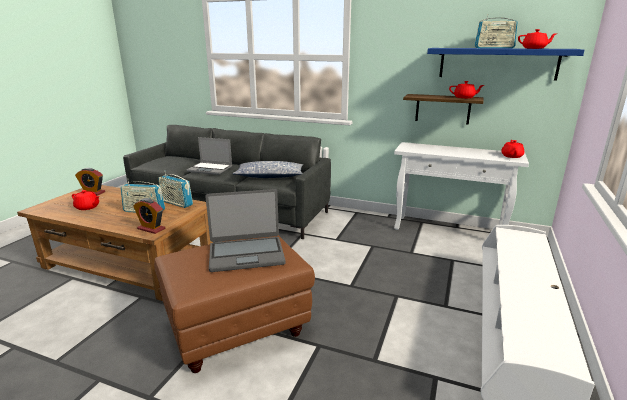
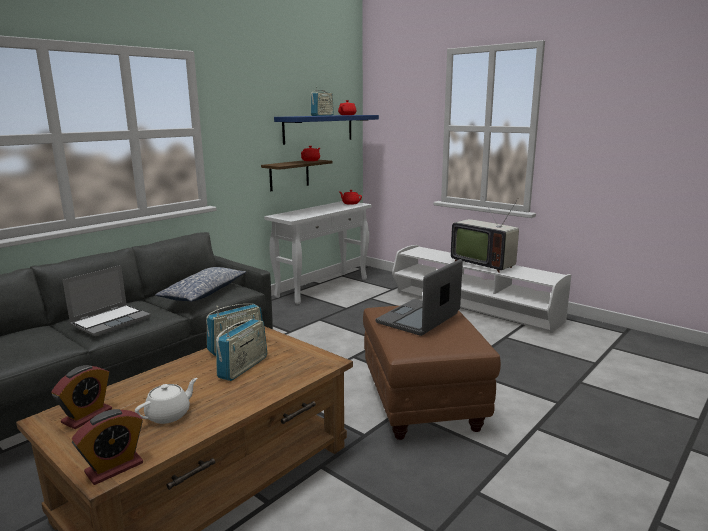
camera: 70 degrees left, 5 degrees down
red teapot [72,190,100,210] -> white teapot [135,378,198,424]
alarm clock [133,198,165,234] -> alarm clock moved to [72,409,143,485]
laptop [205,189,286,272] -> laptop turned 150 degrees counterclockwise [376,259,463,336]
none -> television [451,197,519,273]

